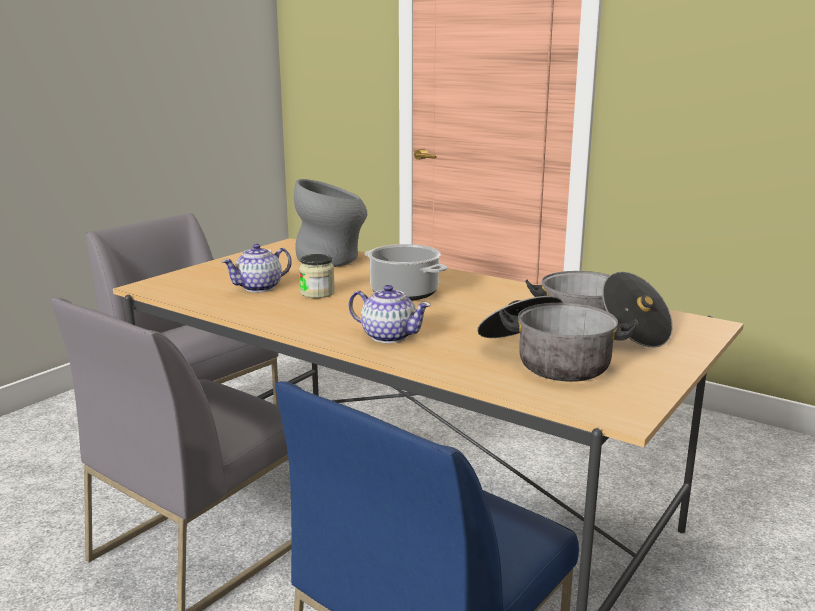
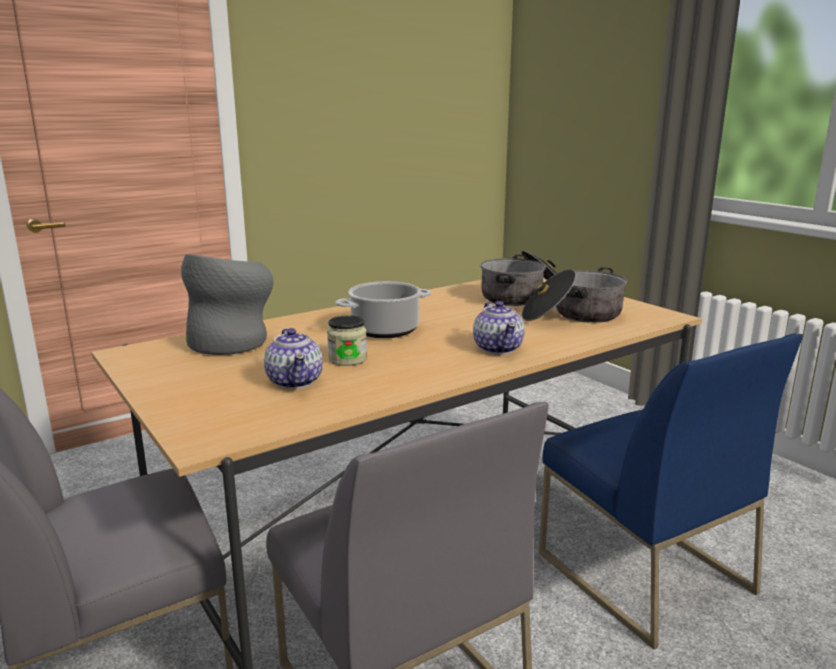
camera: 70 degrees left, 0 degrees up
teapot [349,285,431,343] -> teapot turned 120 degrees clockwise [473,301,525,354]

